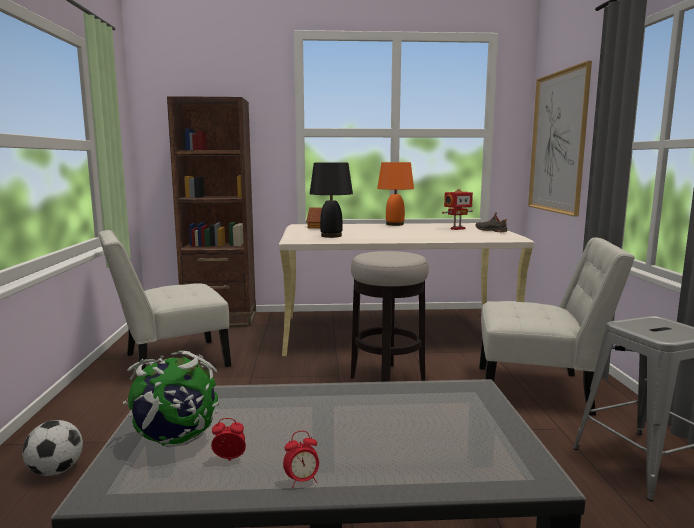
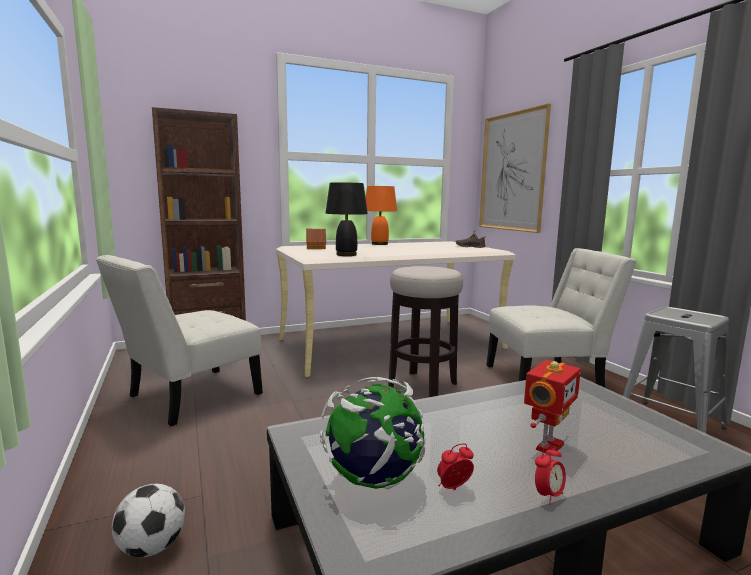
camera: 20 degrees left, 0 degrees up
toy robot [442,188,473,230] -> toy robot moved to [524,360,581,453]

